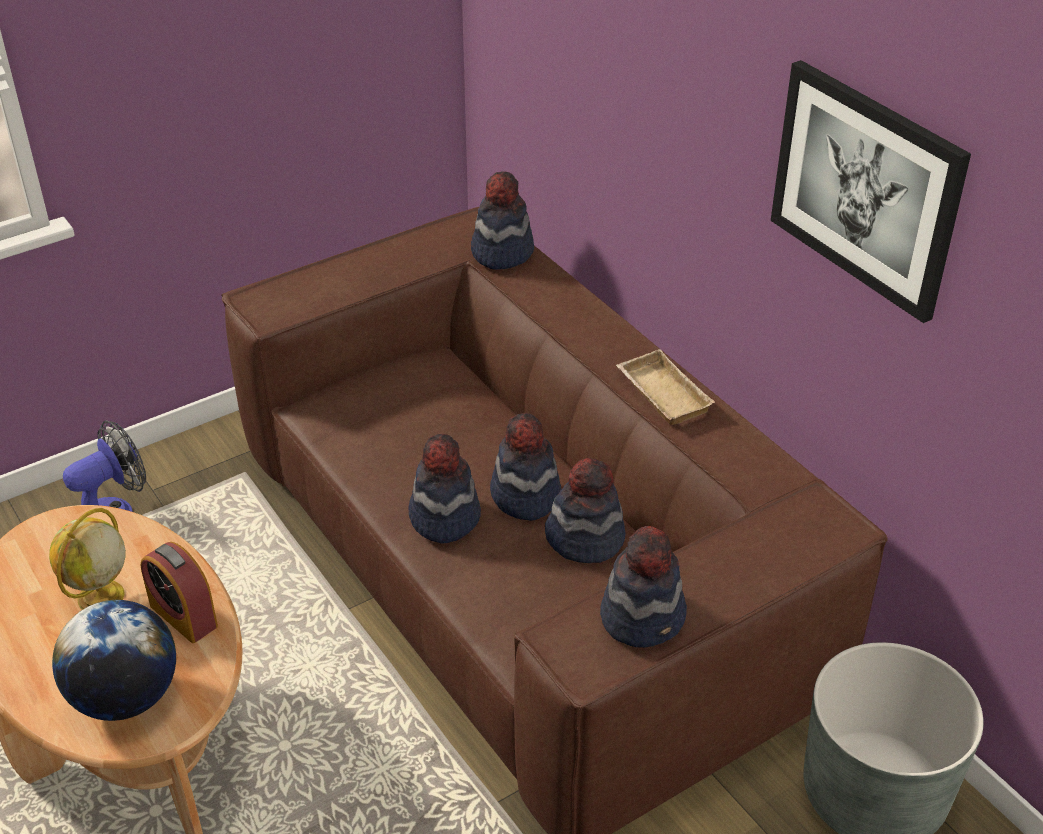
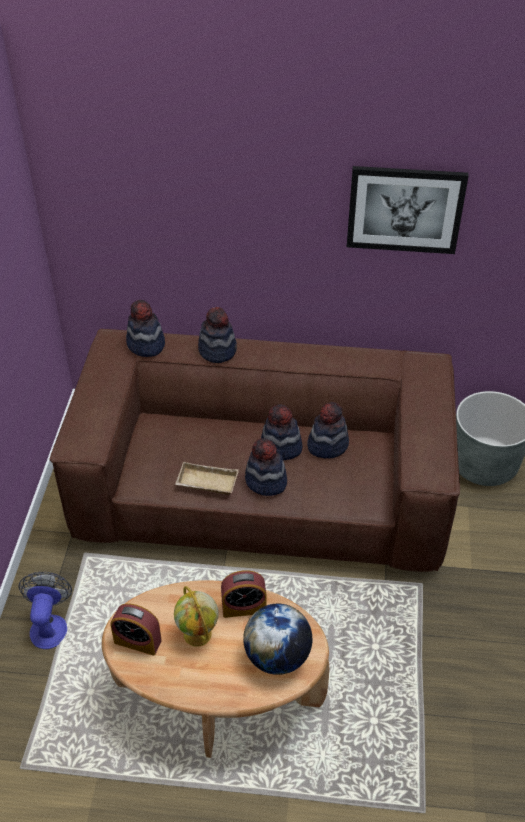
camera: 50 degrees left, 5 degrees up
hat [600,526,687,648] -> hat moved to [198,307,237,363]
beige tray [616,349,715,425] -> beige tray moved to [175,462,239,495]
none -> alarm clock [111,603,162,656]

